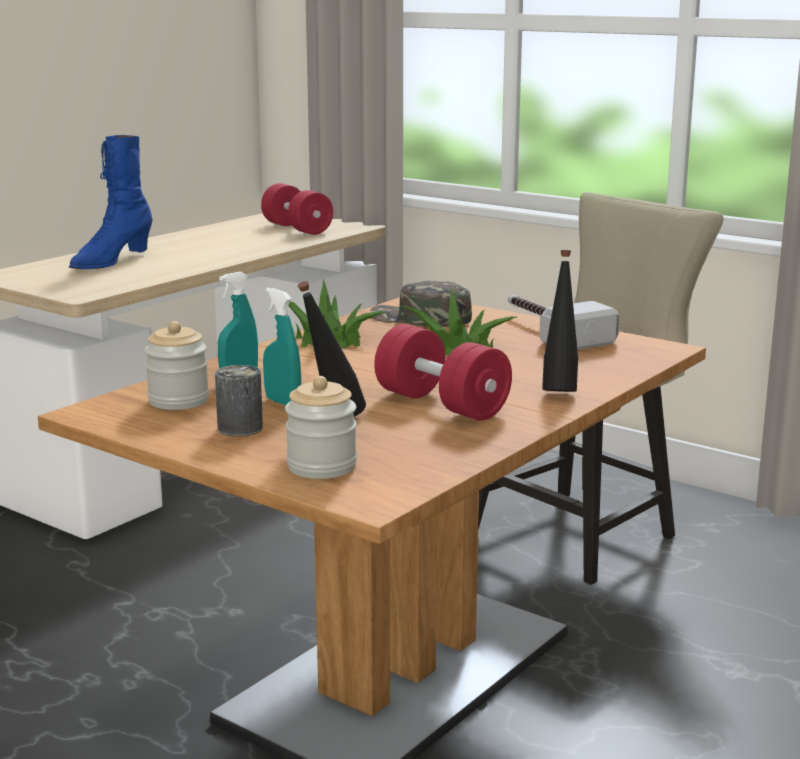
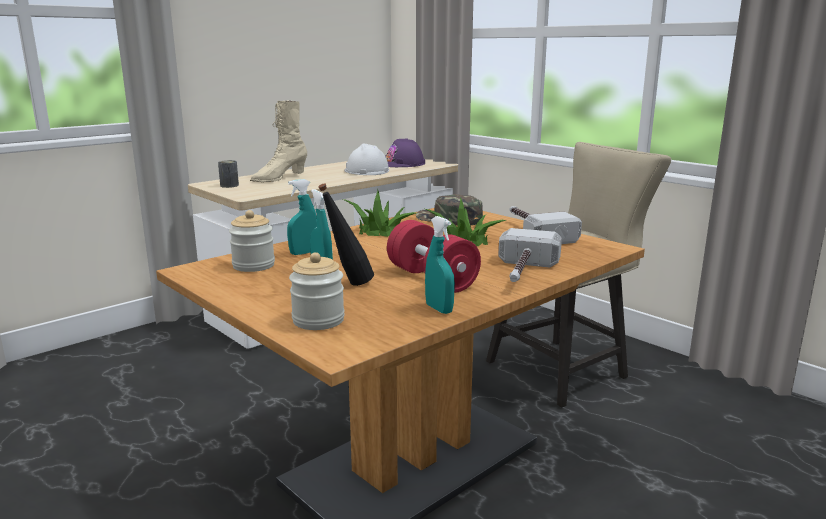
camera: 10 degrees right, 0 degrees up
blue boot [69,135,152,269] -> beige boot [250,101,307,182]
can [215,365,263,437] -> can moved to [218,160,239,188]
red dumbbell [261,183,333,235] -> purple hard hat [385,139,425,167]
black bottle [542,250,578,392] -> hammer [498,228,562,282]
none -> white hard hat [344,143,389,175]
none -> turquoise spray bottle [425,216,455,314]

